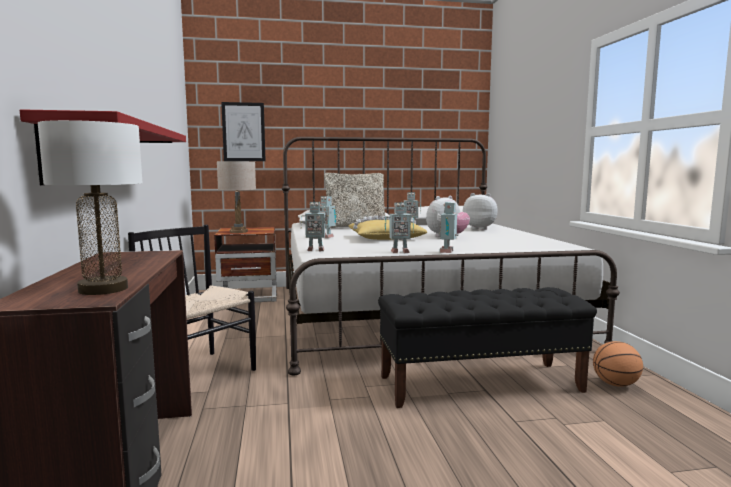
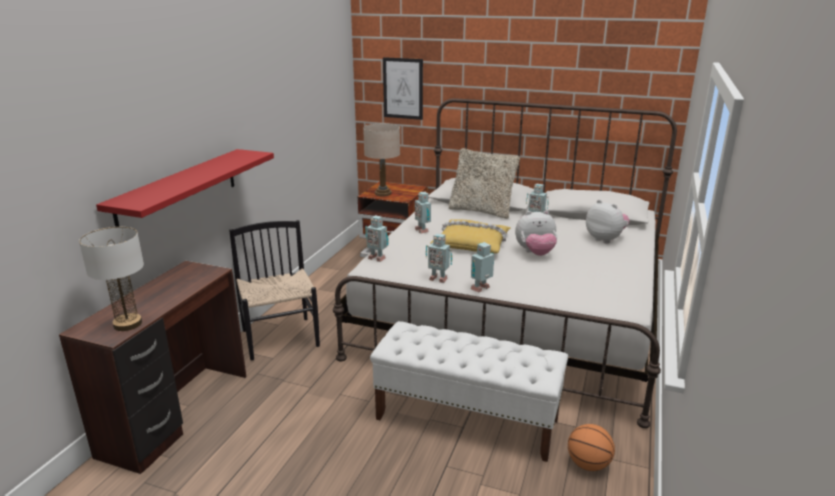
camera: 30 degrees right, 15 degrees up
black bench [378,287,597,408] -> white bench [370,321,568,462]

